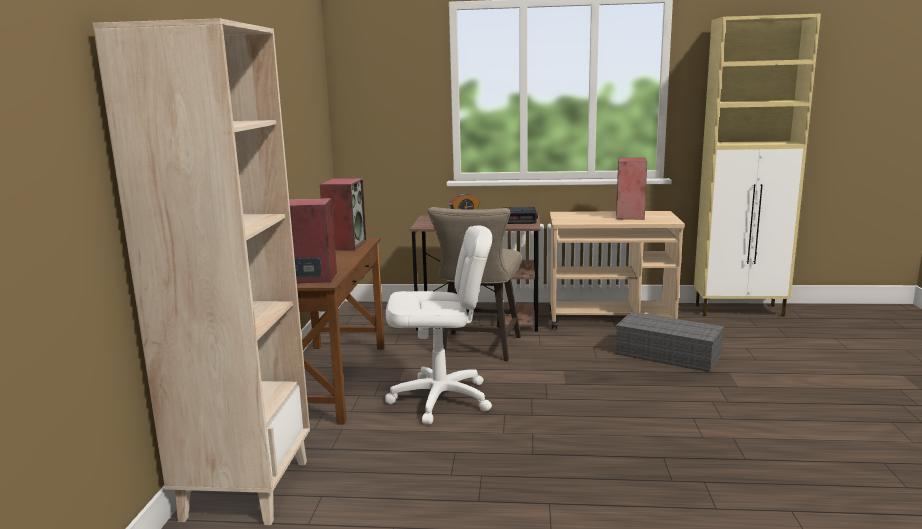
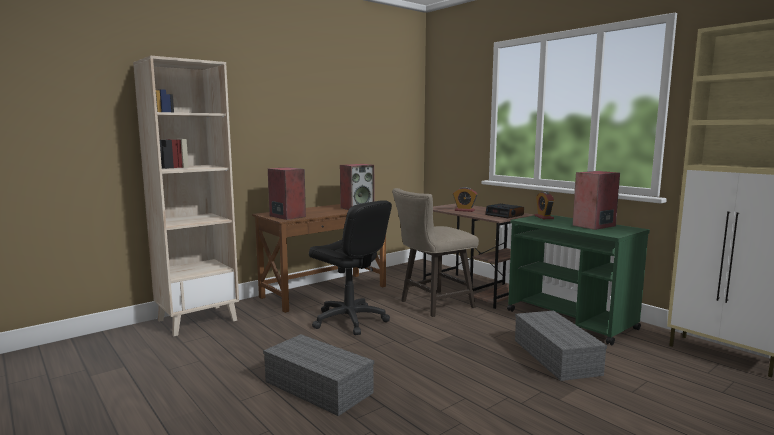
camera: 45 degrees right, 5 degrees down
white office chair [385,225,492,424] -> black office chair [309,200,392,335]
beige cart [550,211,685,329] -> green cart [507,215,650,345]
none -> grey storage box [263,334,374,416]
none -> alarm clock [534,191,554,219]

